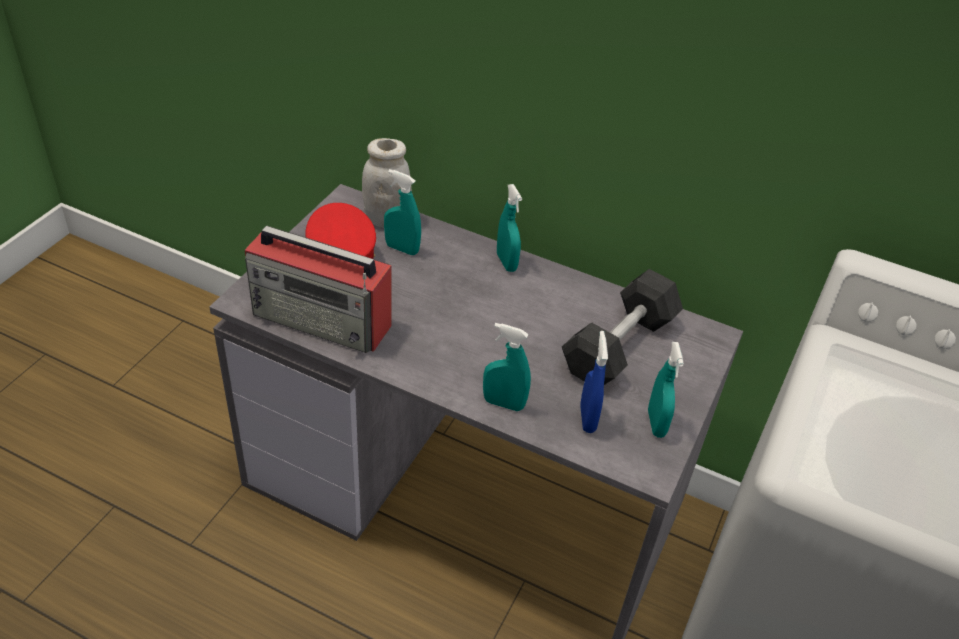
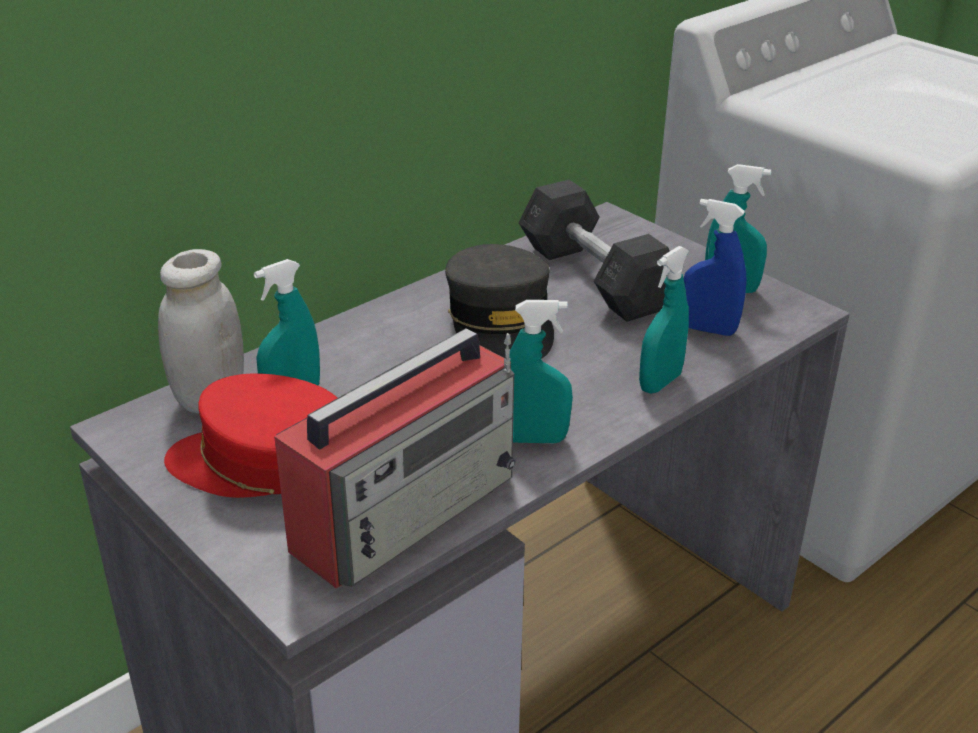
camera: 65 degrees left, 10 degrees down
turquoise spray bottle [497,184,522,272] -> turquoise spray bottle moved to [509,300,573,443]
none -> grey cap [445,244,554,359]

